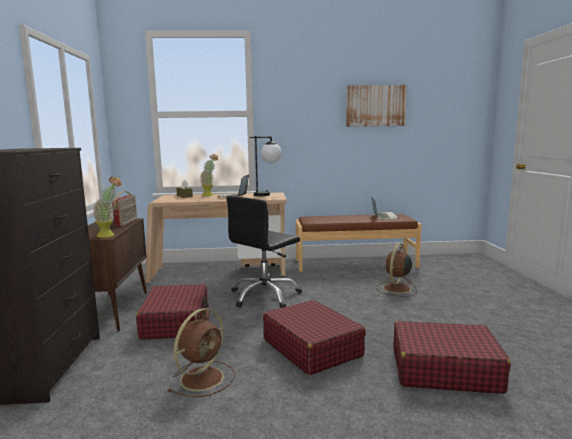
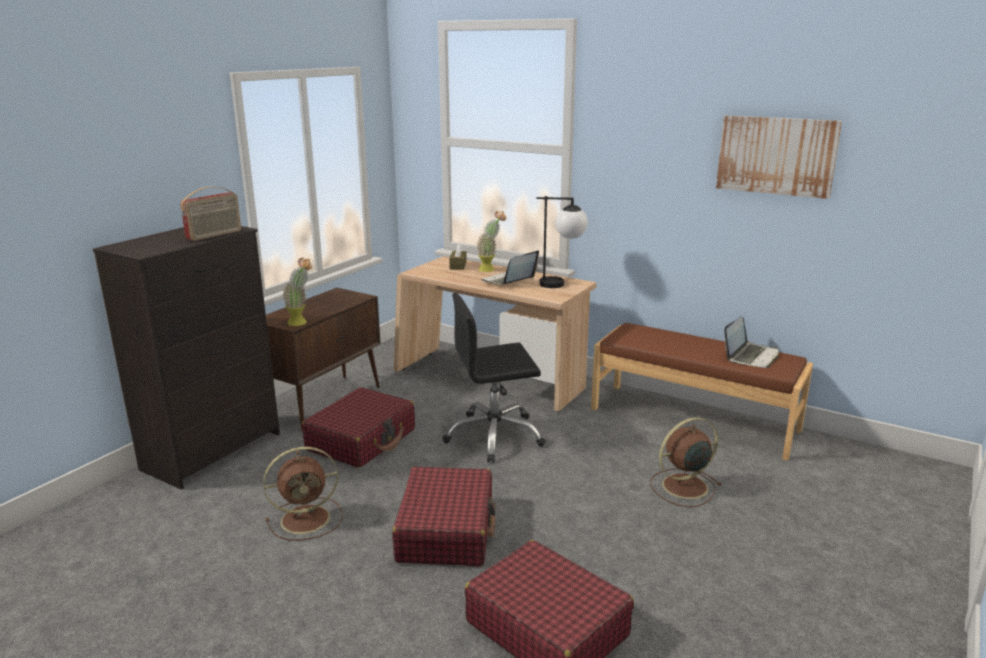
camera: 35 degrees right, 10 degrees up
radio [112,191,137,227] -> radio moved to [180,186,241,241]

